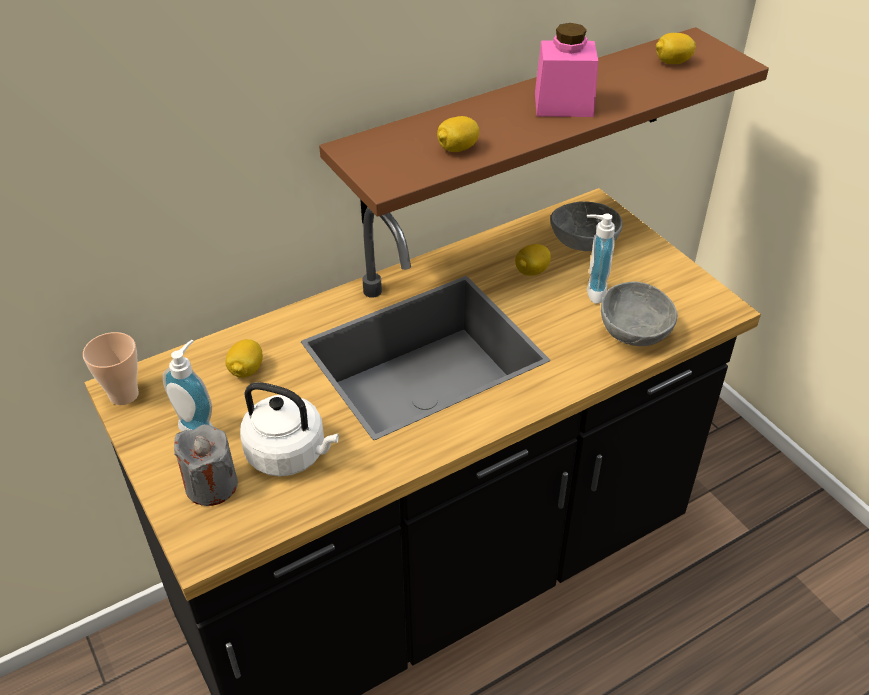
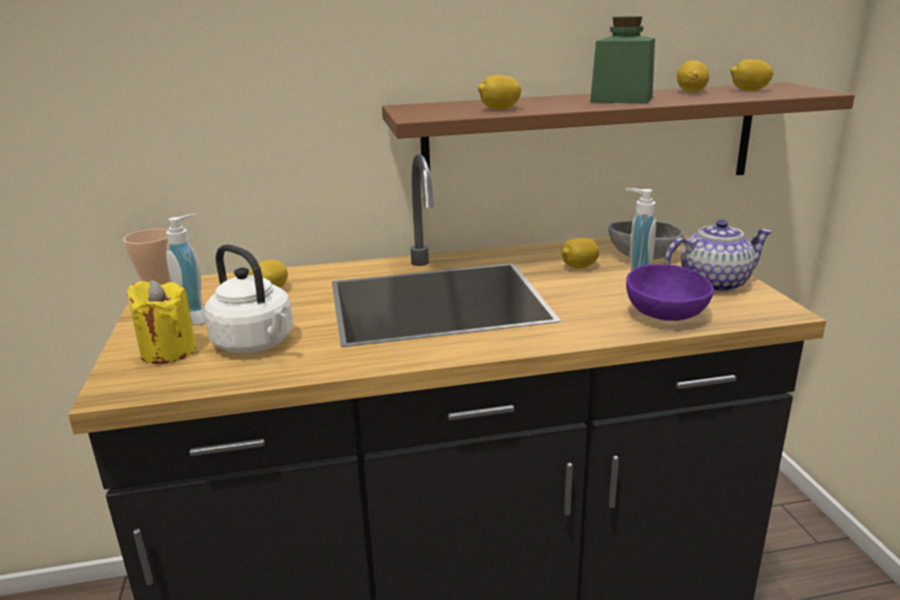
camera: 20 degrees right, 20 degrees down
grey candle [174,424,238,506] -> yellow candle [127,280,196,364]
pink jar [535,23,598,117] -> green jar [590,16,655,104]
grey bowl [601,282,678,346] -> purple bowl [626,264,714,321]
none -> teapot [665,219,772,293]
none -> lemon [677,60,709,93]

